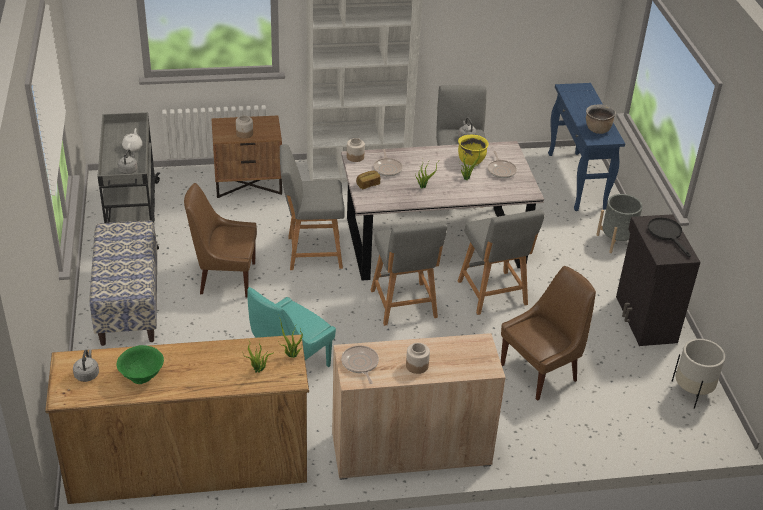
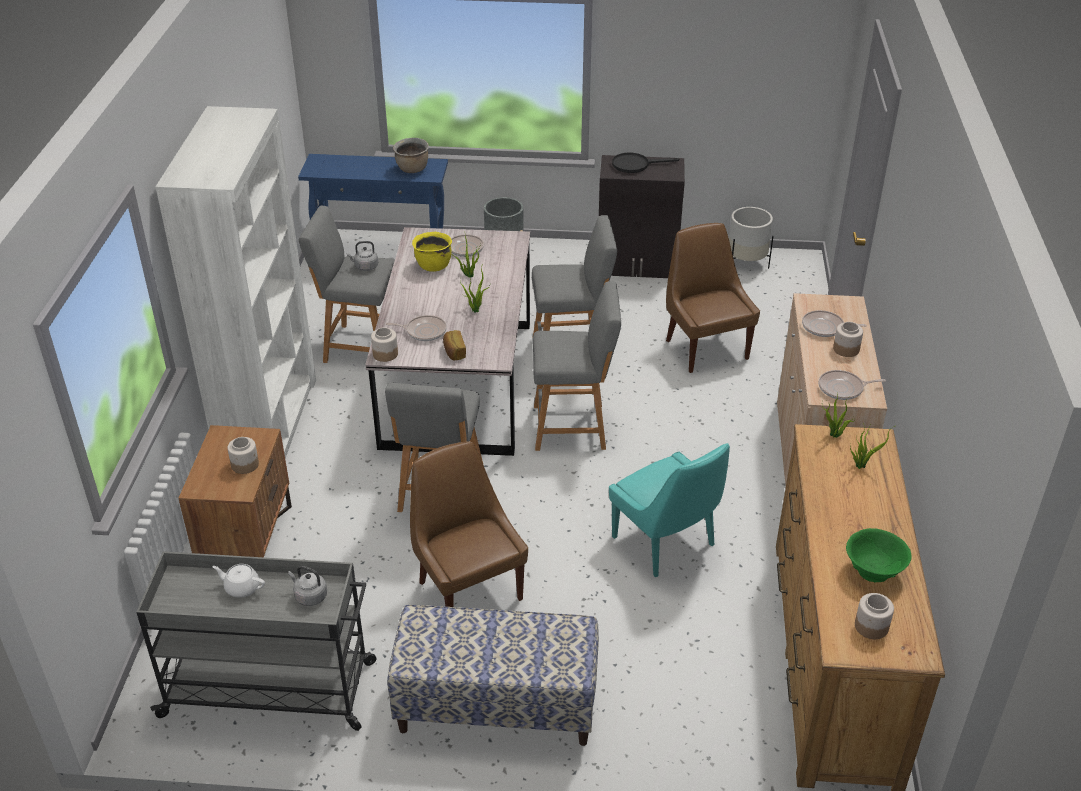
camera: 75 degrees left, 0 degrees up
grey kettle [73,350,99,382] -> jar [855,593,894,639]
brown chair [184,183,257,297] -> brown chair turned 135 degrees clockwise [410,441,528,607]
none -> frying pan [802,310,867,337]

